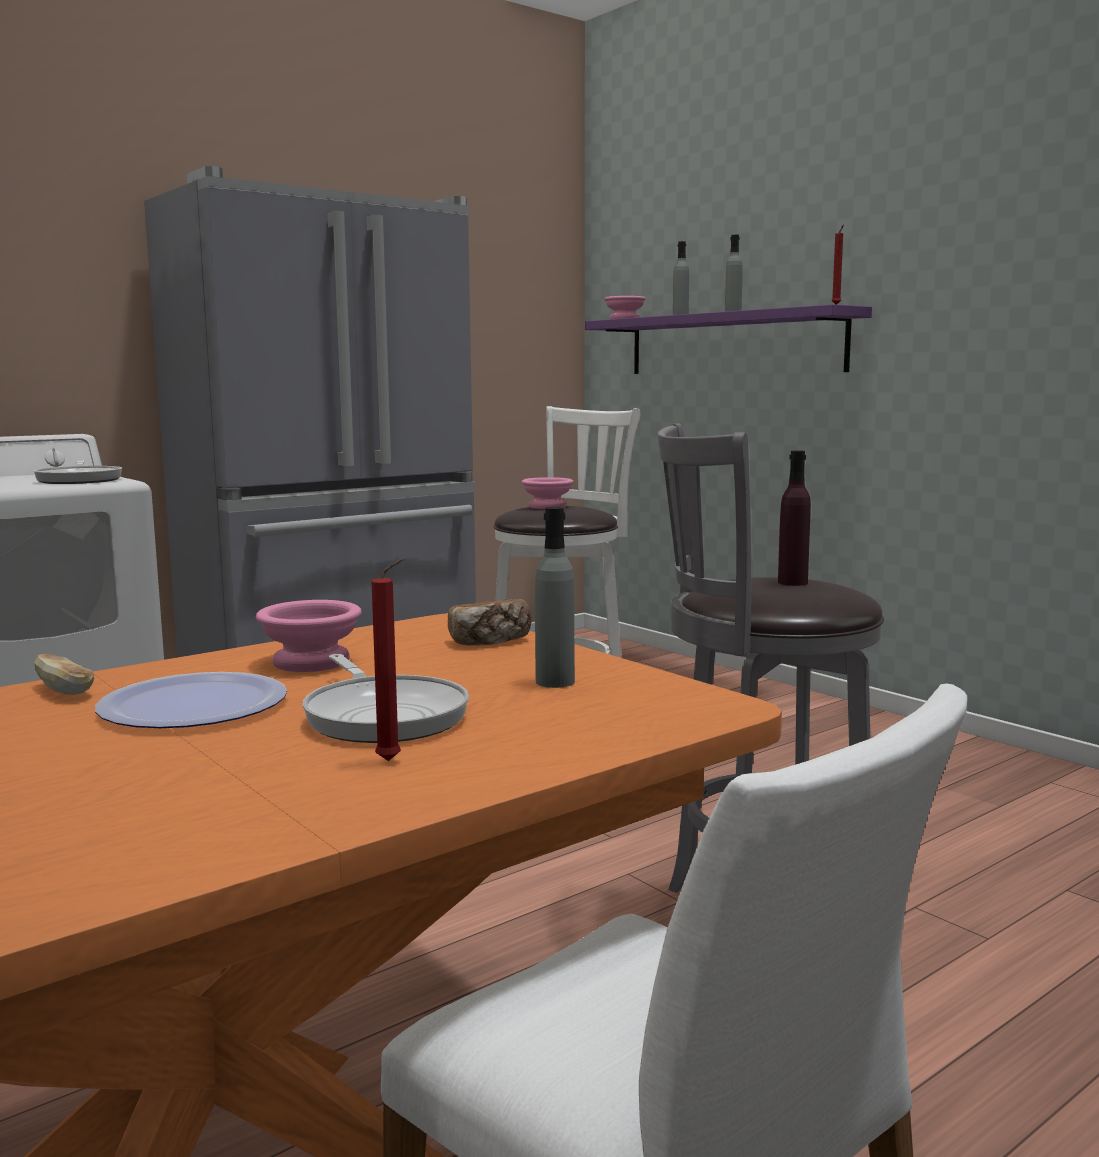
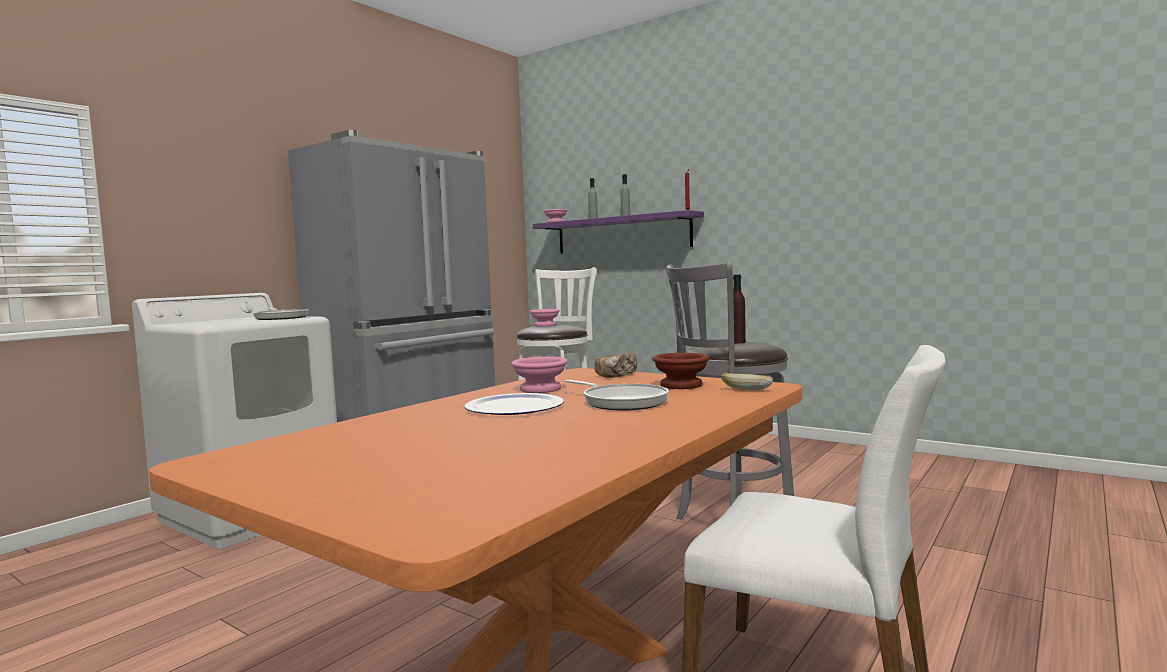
camera: 15 degrees left, 5 degrees down
bread [34,654,94,695] -> bread moved to [721,373,773,391]
red candle [371,559,404,761] -> none
grey bottle [535,507,575,688] -> brown bowl [652,353,710,389]

